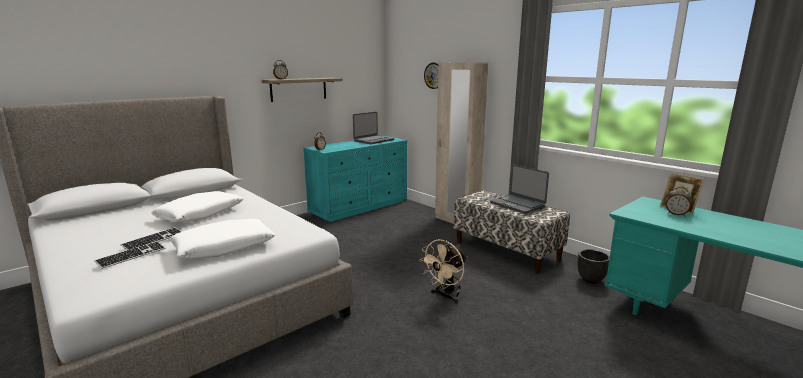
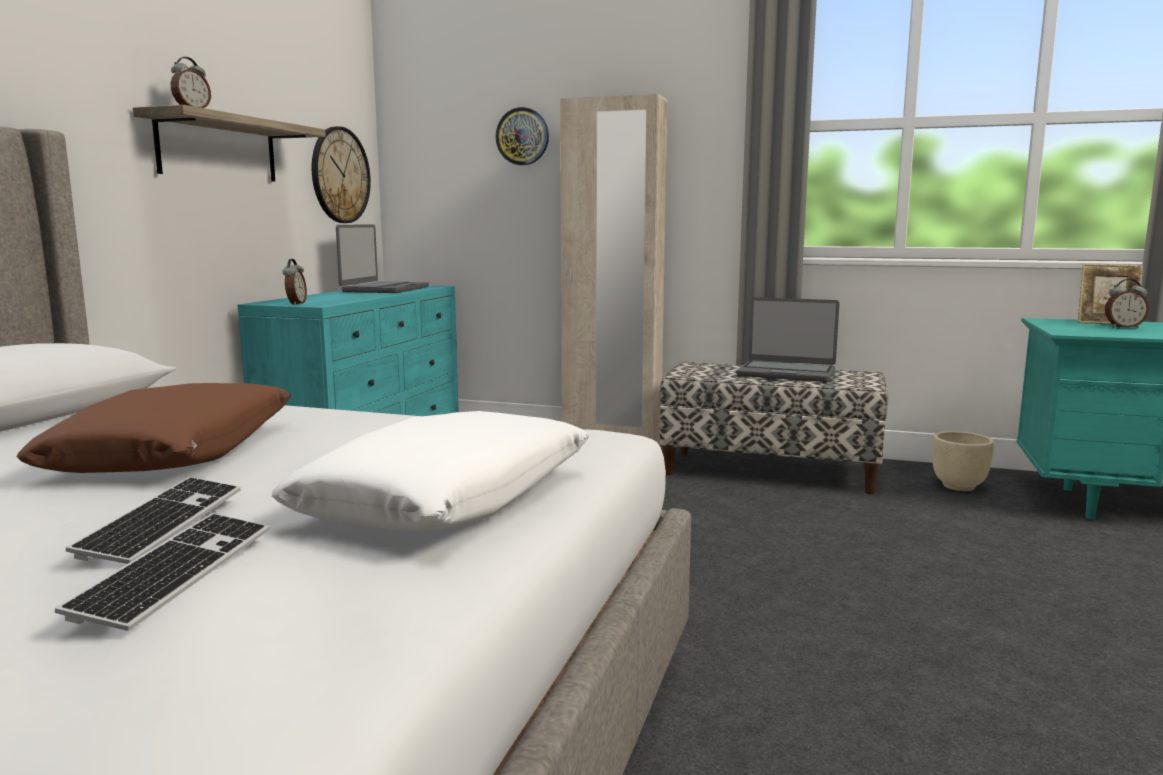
camera: 30 degrees left, 5 degrees down
white pillow [151,191,243,222] -> brown pillow [16,383,291,473]
beige fan [419,239,467,304] -> none
black planter [577,249,610,284] -> beige planter [933,431,994,491]
none -> wall clock [312,126,371,223]

